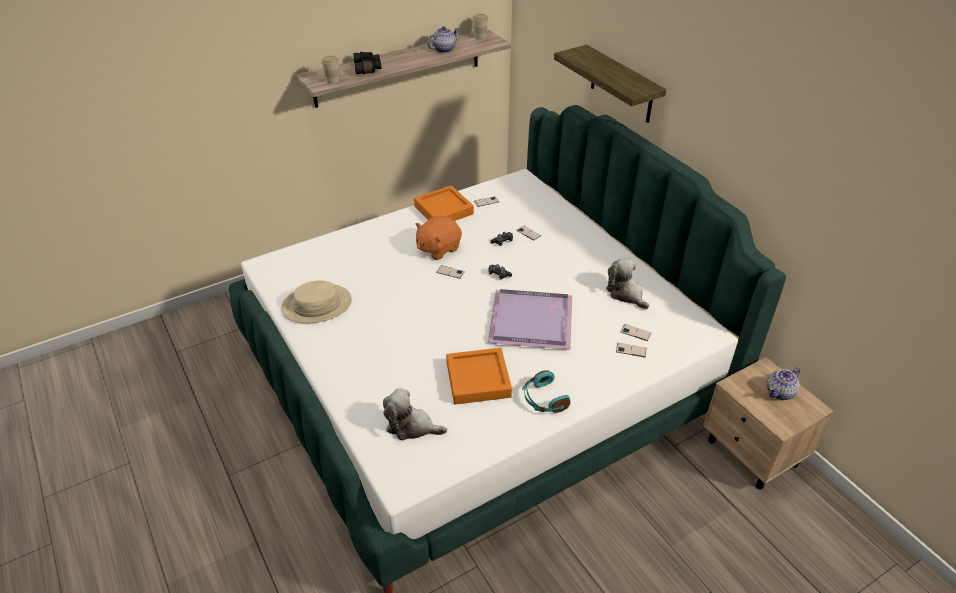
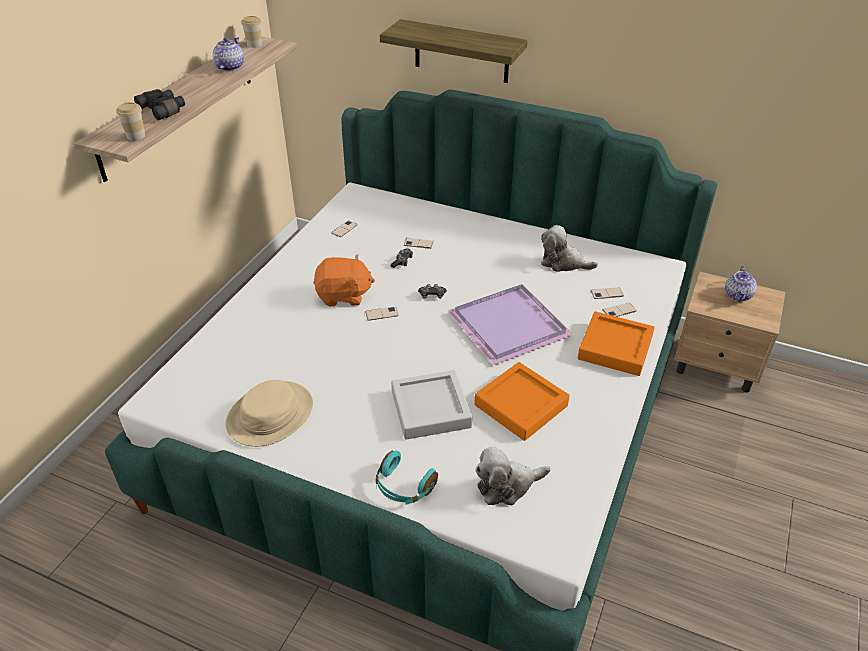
camera: 35 degrees left, 0 degrees up
orange tray [414,185,474,221] -> orange tray moved to [578,311,654,376]
orange plush toy [415,215,462,260] -> orange plush toy turned 105 degrees counterclockwise [313,254,375,306]
turquoise headphones [522,370,570,413] -> turquoise headphones moved to [376,450,438,505]
none -> grey tray [391,370,472,440]

